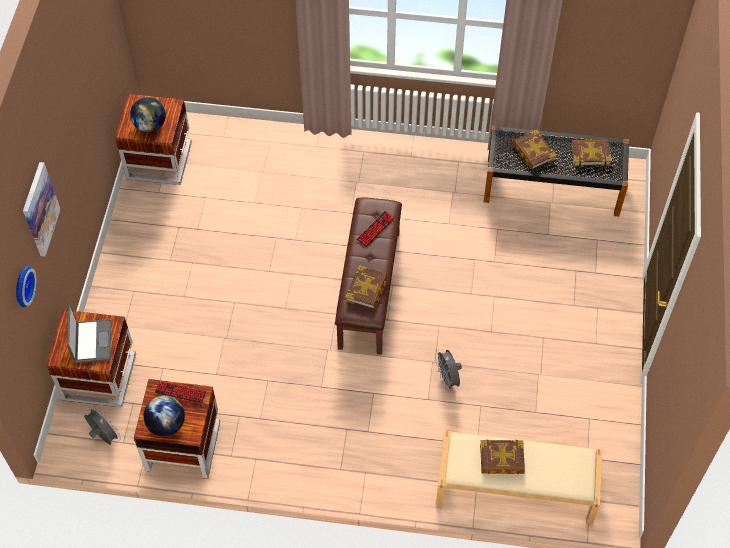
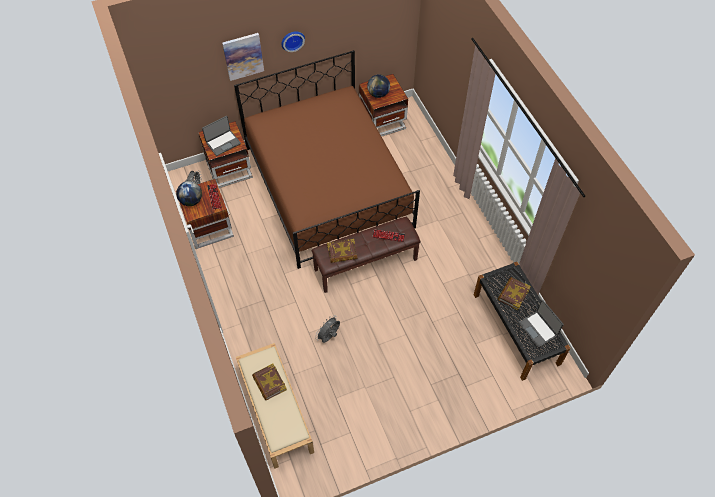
camera: 60 degrees right, 0 degrees up
wall clock [16,266,37,307] -> wall clock moved to [282,31,305,52]
book [571,139,612,167] -> laptop [518,300,564,348]
none -> brown bed [234,50,420,269]

